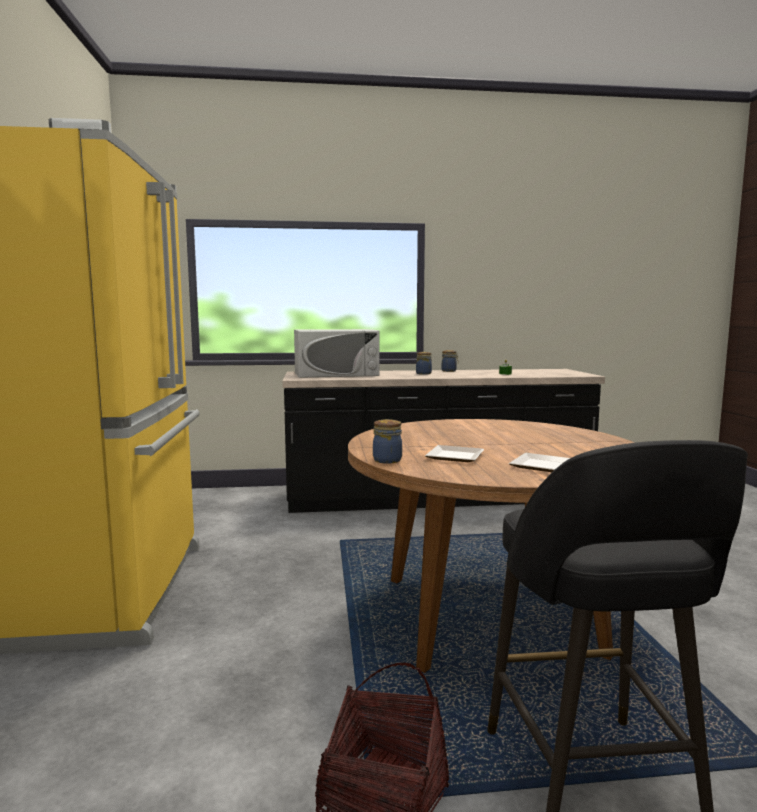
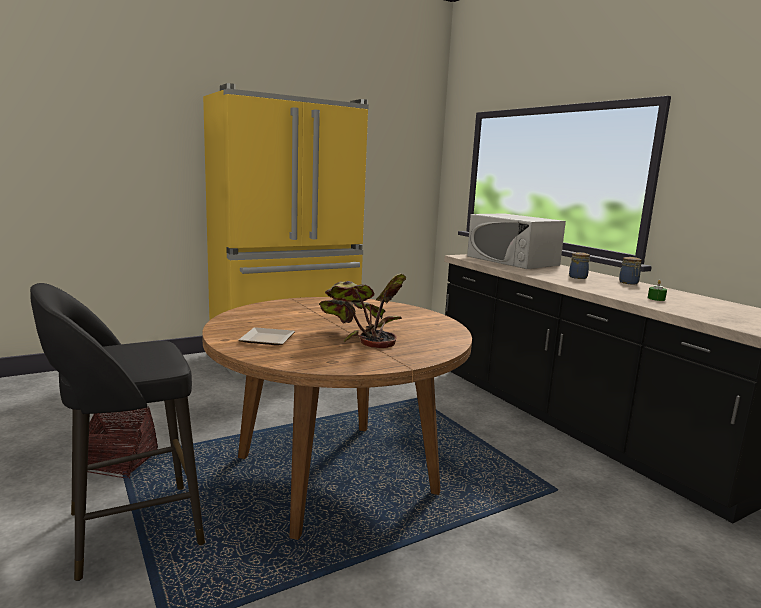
camera: 65 degrees right, 5 degrees up
jar [373,419,402,464] -> none
plate [425,445,484,462] -> none
none -> potted plant [319,273,406,348]

